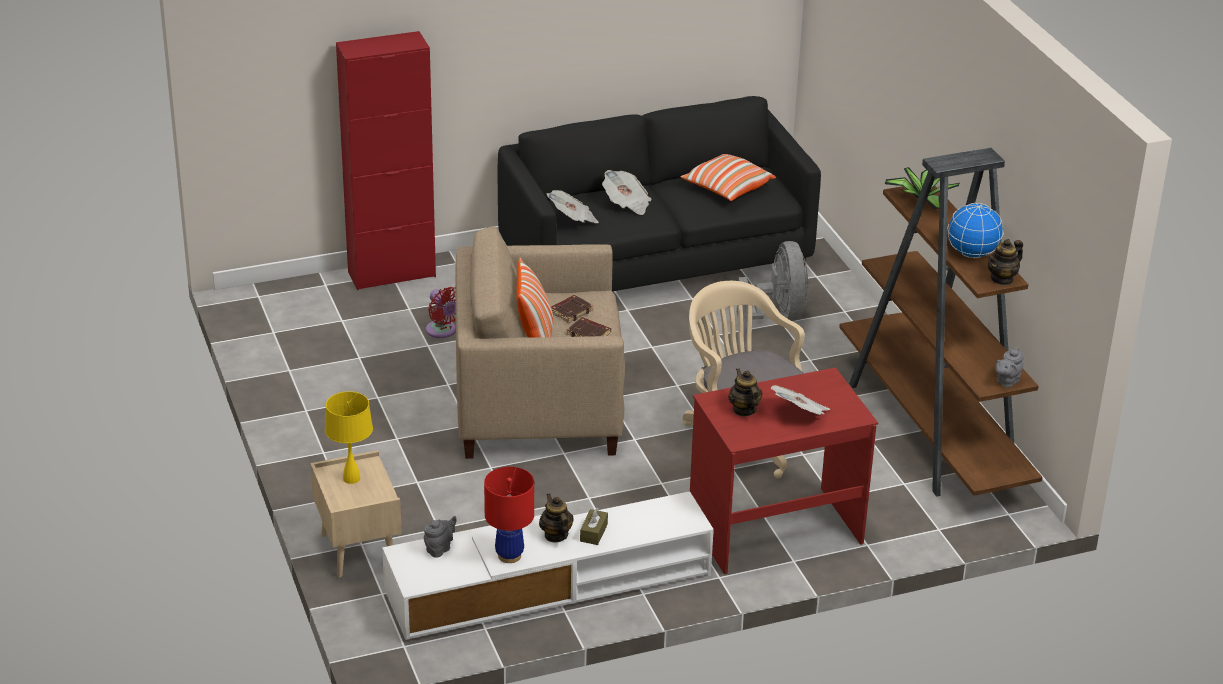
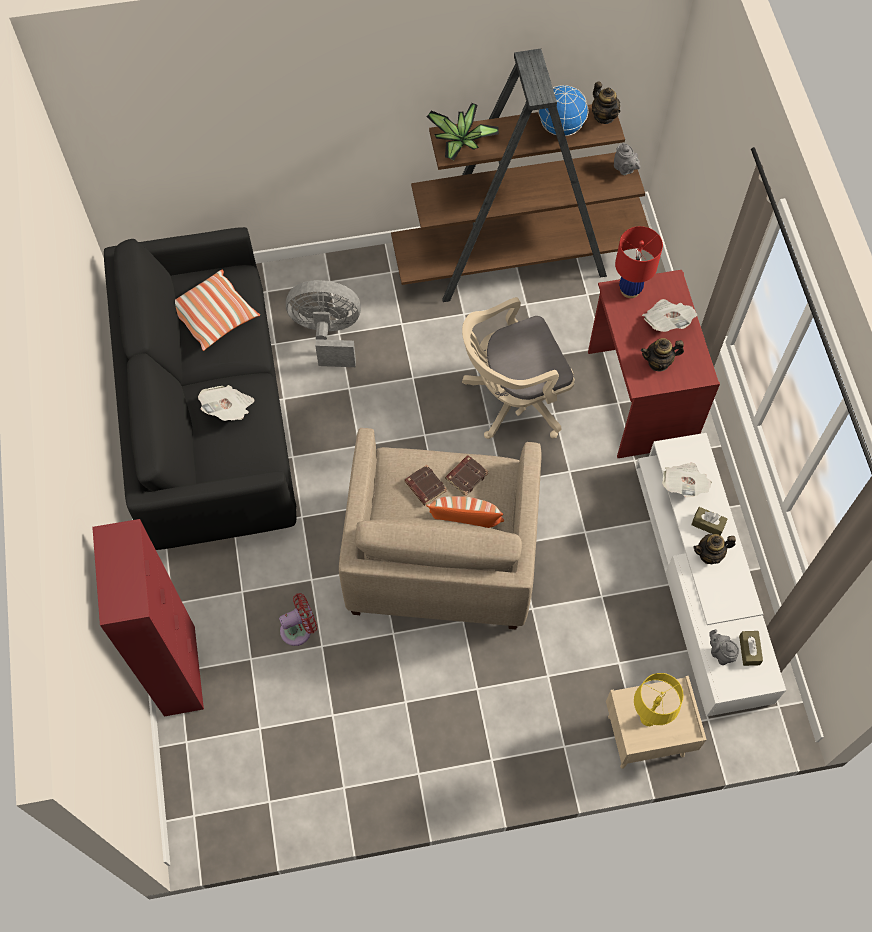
camera: 80 degrees left, 30 degrees up
red table lamp [484,467,534,563] -> red table lamp moved to [615,226,663,298]
newspaper [546,190,599,223] -> newspaper moved to [662,463,712,497]
none -> brown tissue box [739,631,763,666]

